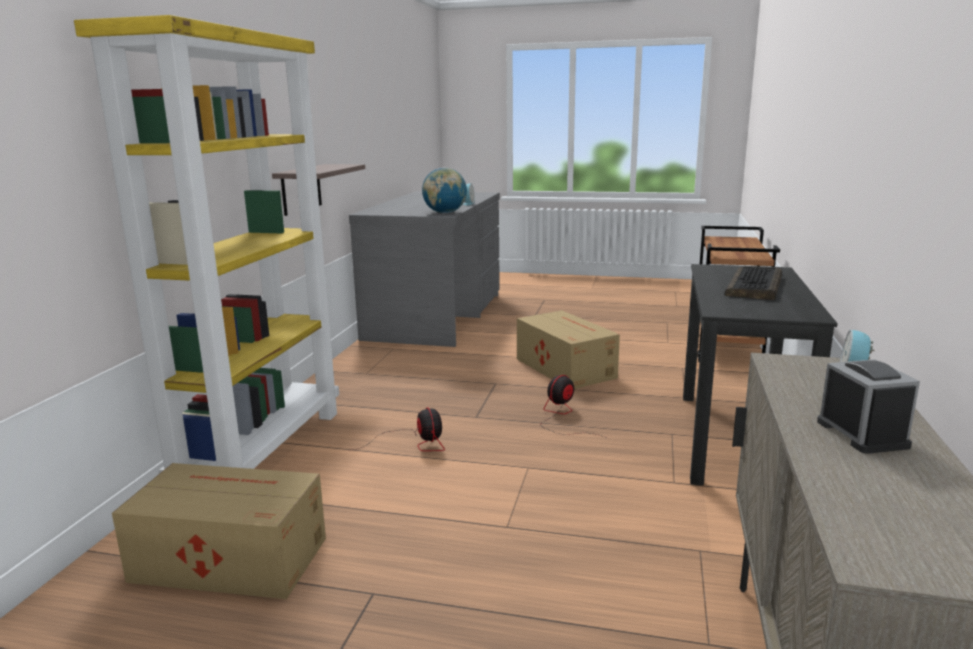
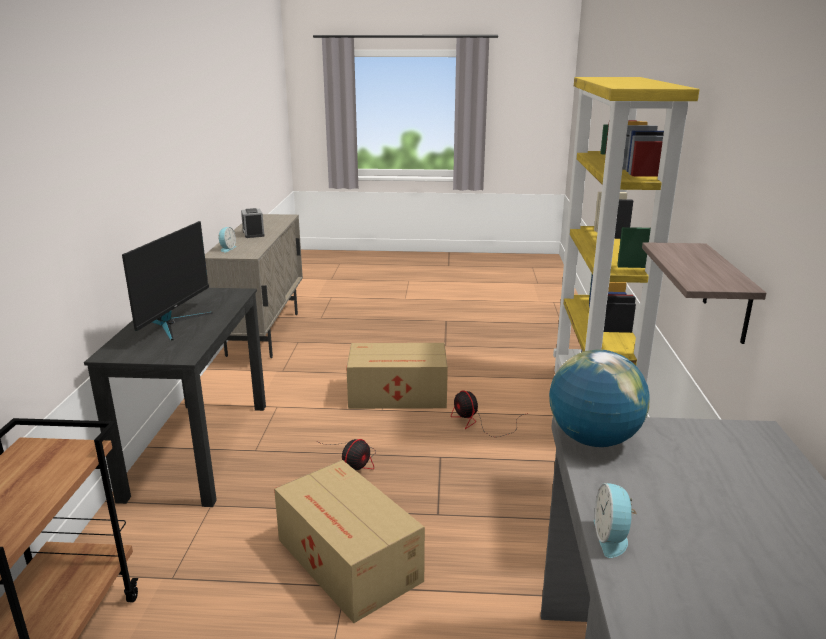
camera: 170 degrees right, 5 degrees up
cardboard box [112,463,326,599] -> cardboard box moved to [346,343,448,409]
keyboard [724,267,782,300] -> monitor [122,221,213,340]

